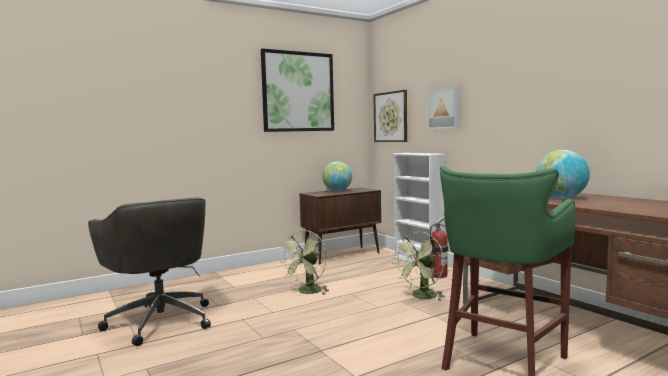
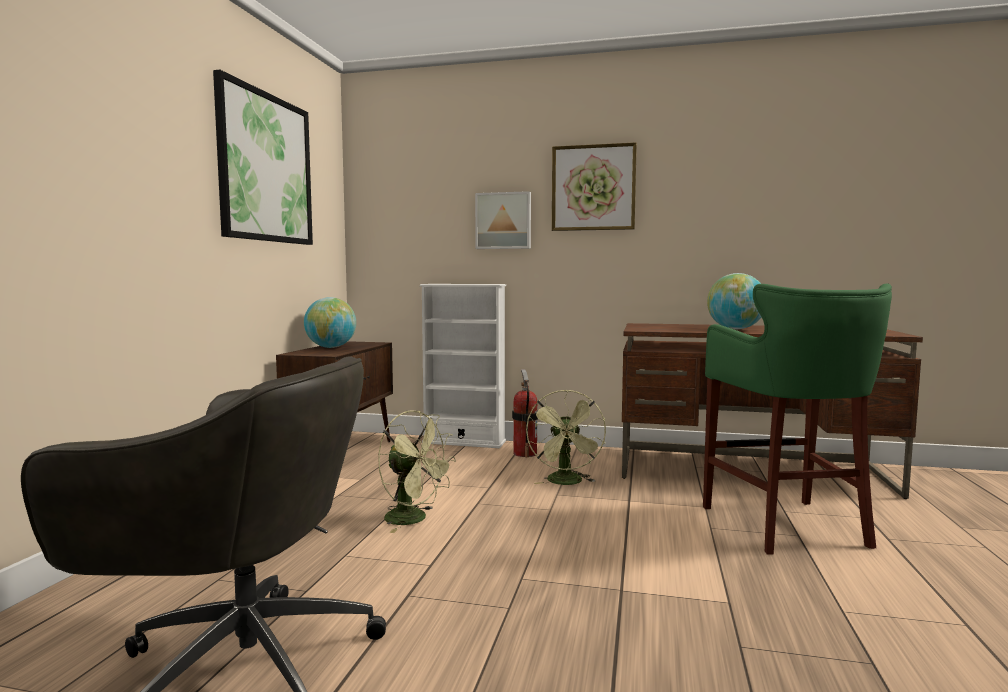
camera: 45 degrees left, 0 degrees up
green fan [280,230,329,295] -> green fan turned 45 degrees counterclockwise [378,410,456,533]
picture [373,90,407,142] -> picture moved to [552,142,637,231]

